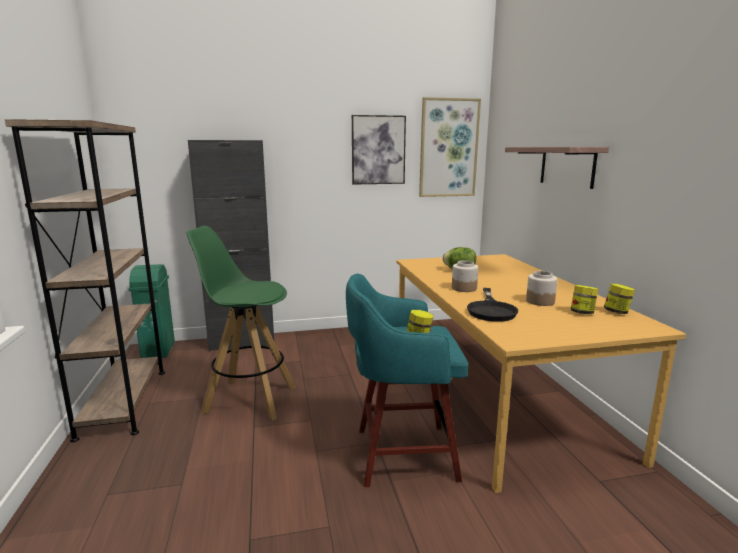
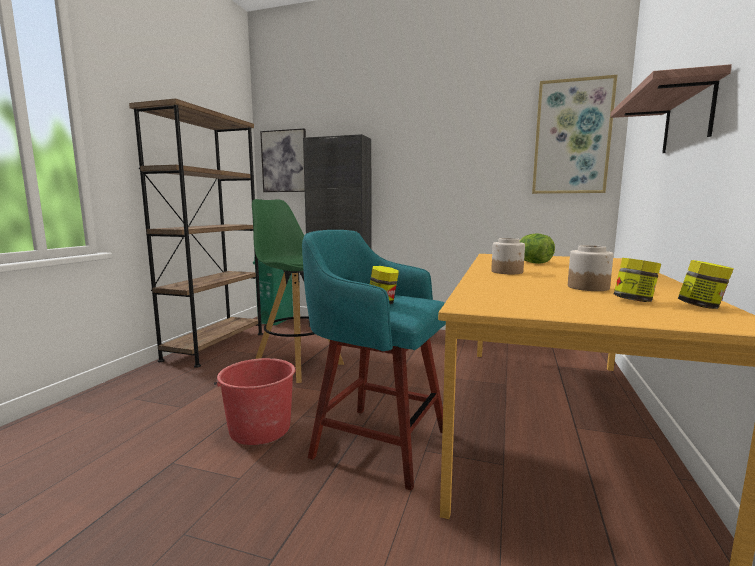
camera: 30 degrees right, 5 degrees down
picture [352,115,406,185] -> picture moved to [260,128,306,192]
black frying pan [467,288,518,322] -> none
none -> red bucket [214,358,296,445]

